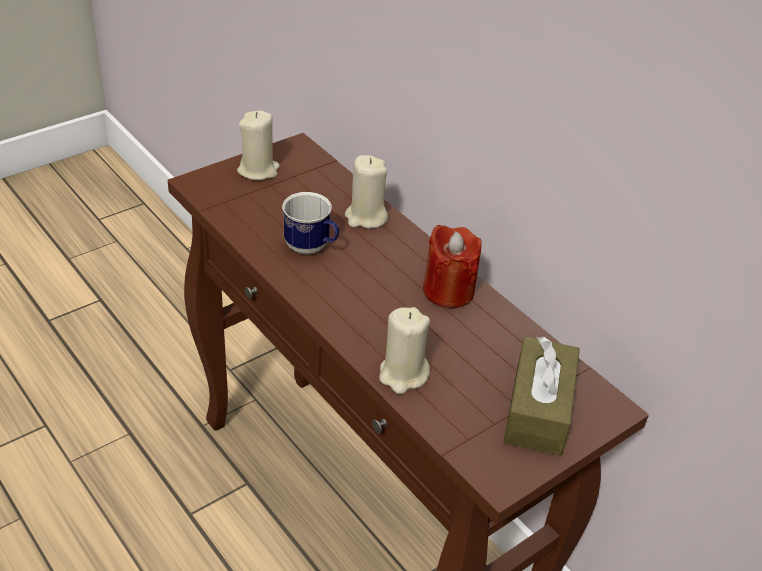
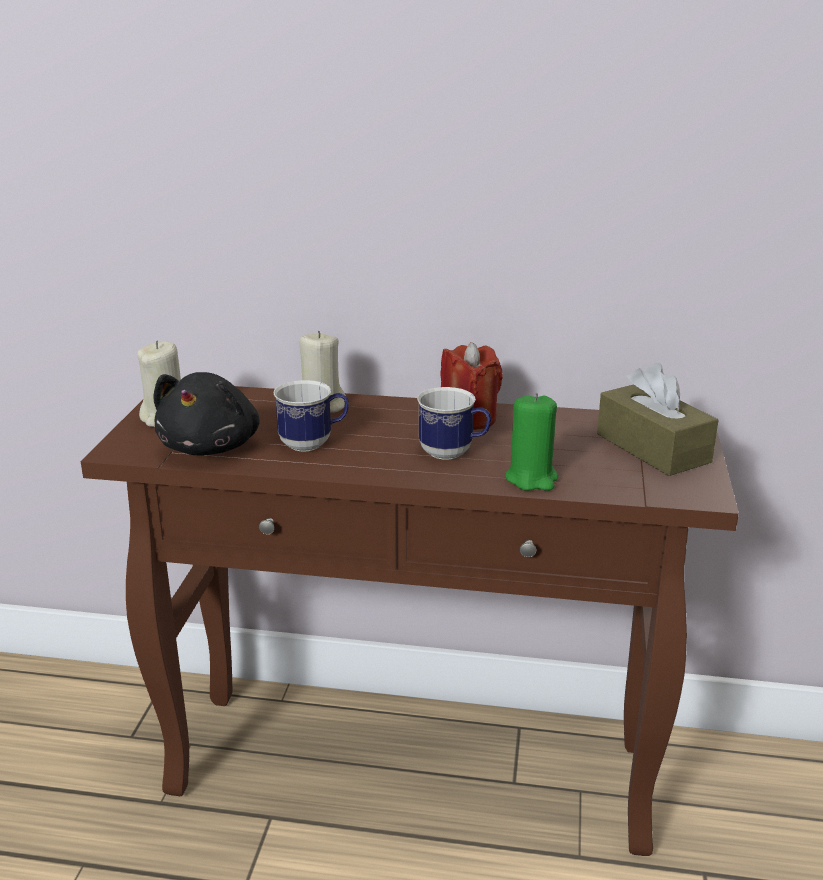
camera: 40 degrees left, 15 degrees down
beige candle [379,307,430,394] -> green candle [505,393,559,491]
none -> black plush toy [154,372,260,455]
none -> mug [417,387,491,460]

